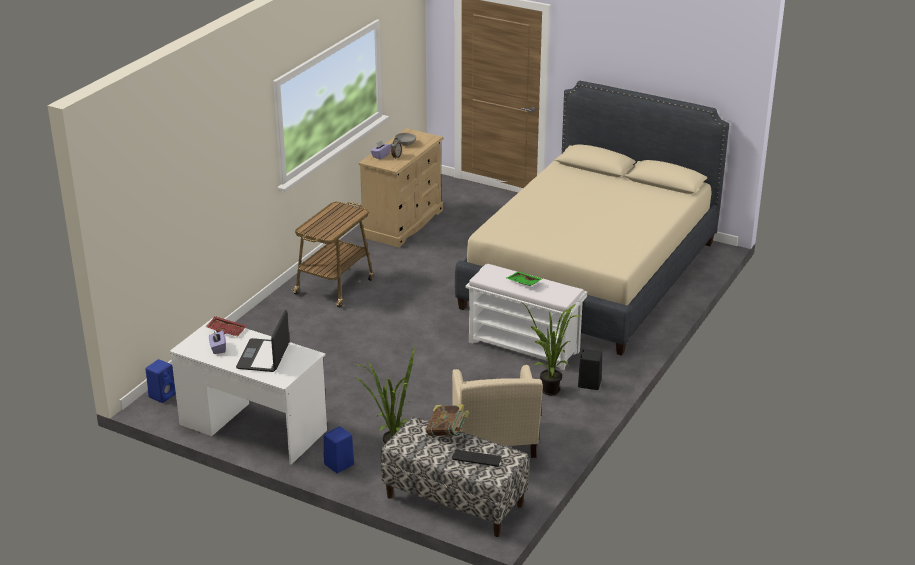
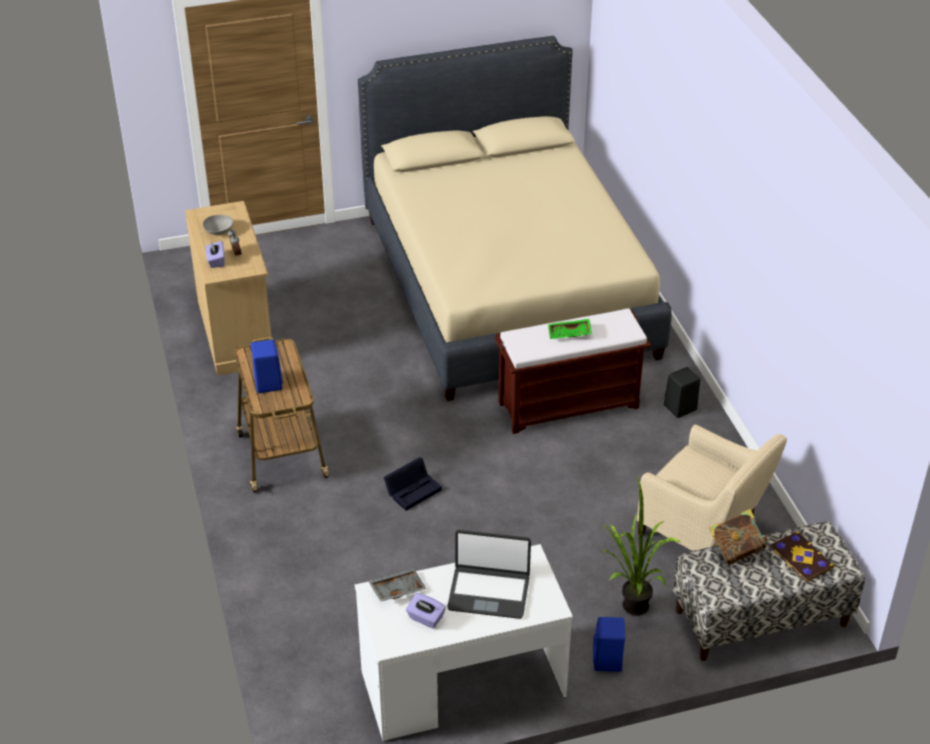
camera: 45 degrees left, 10 degrees up
blue speaker [146,359,176,403] -> blue speaker moved to [251,339,283,393]
red tray [206,316,246,337] -> grey tray [369,568,427,602]
laptop [236,310,290,372] -> laptop turned 45 degrees counterclockwise [447,530,531,619]
keyboard [452,450,502,467] -> book [770,531,834,582]
white bench [465,264,587,370] -> brown bench [495,308,651,434]
potted plant [524,304,580,396] -> none
none -> black storage box [384,457,442,511]

